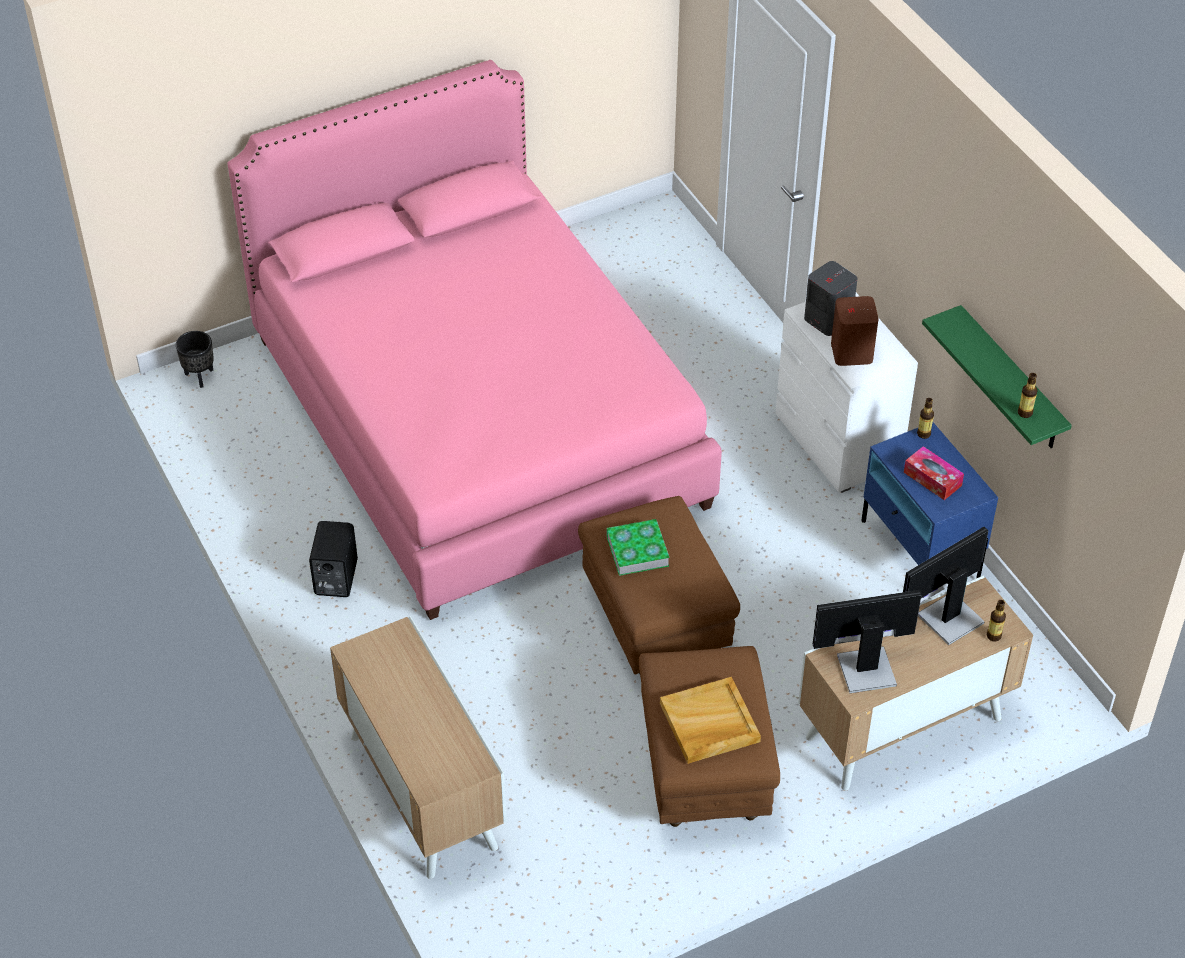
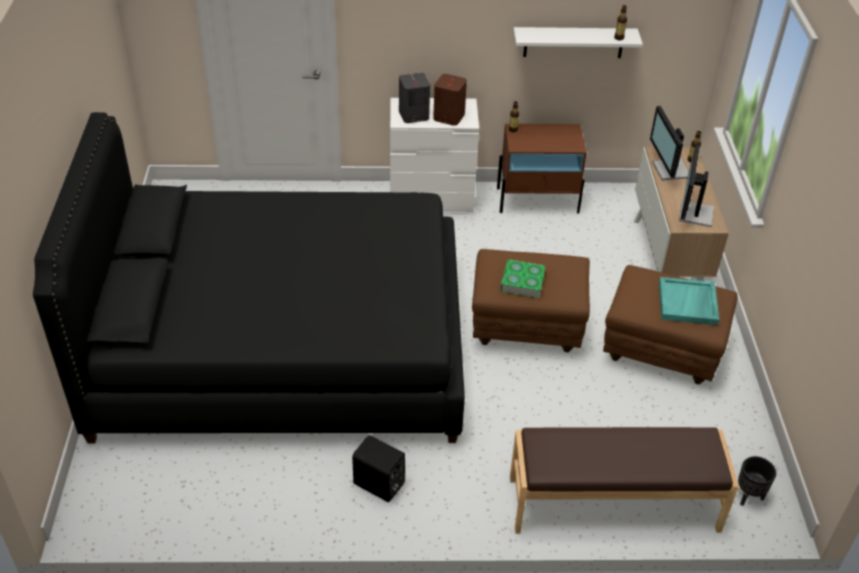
camera: 65 degrees left, 5 degrees down
black planter [176,331,214,388] -> black planter moved to [738,456,777,506]
pink bed [227,60,722,620] -> black bed [33,112,465,443]
cabinet [330,616,506,879] -> brown bench [510,427,739,534]
beige tray [660,677,761,764] -> turquoise tray [659,277,719,325]
blue nightstand [861,422,998,599] -> brown nightstand [497,124,587,213]
tissue box [904,446,964,500] -> none
green shelf [922,305,1072,448] -> white shelf [513,27,643,58]

